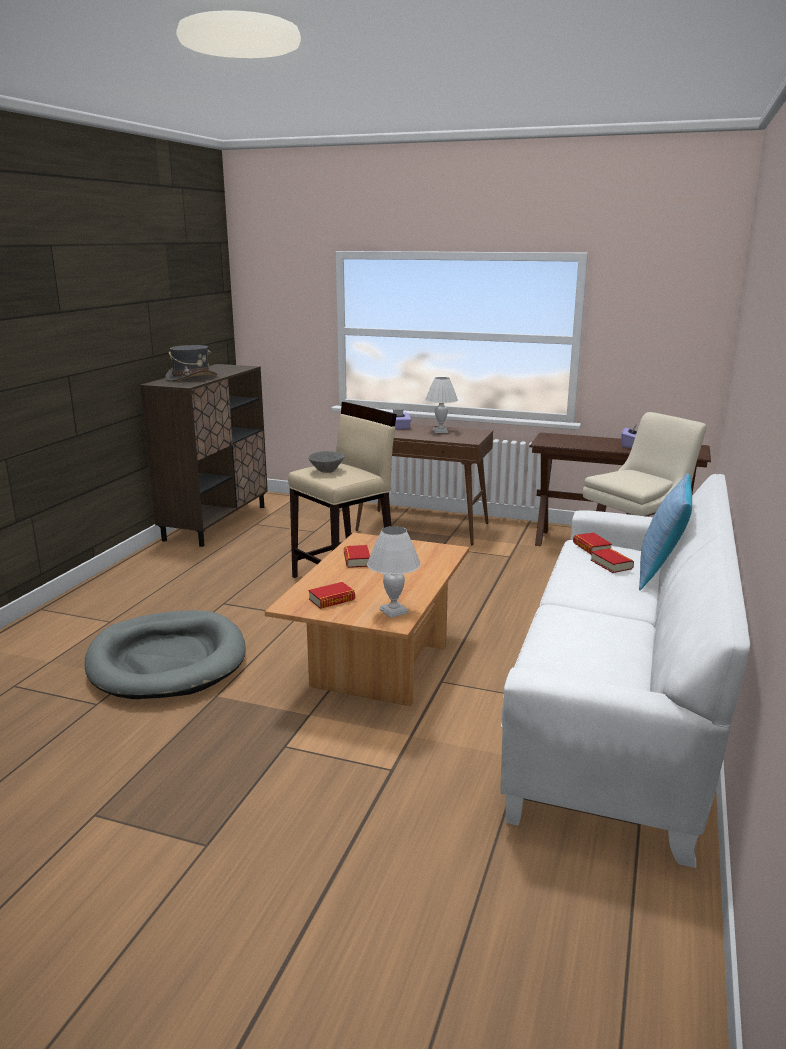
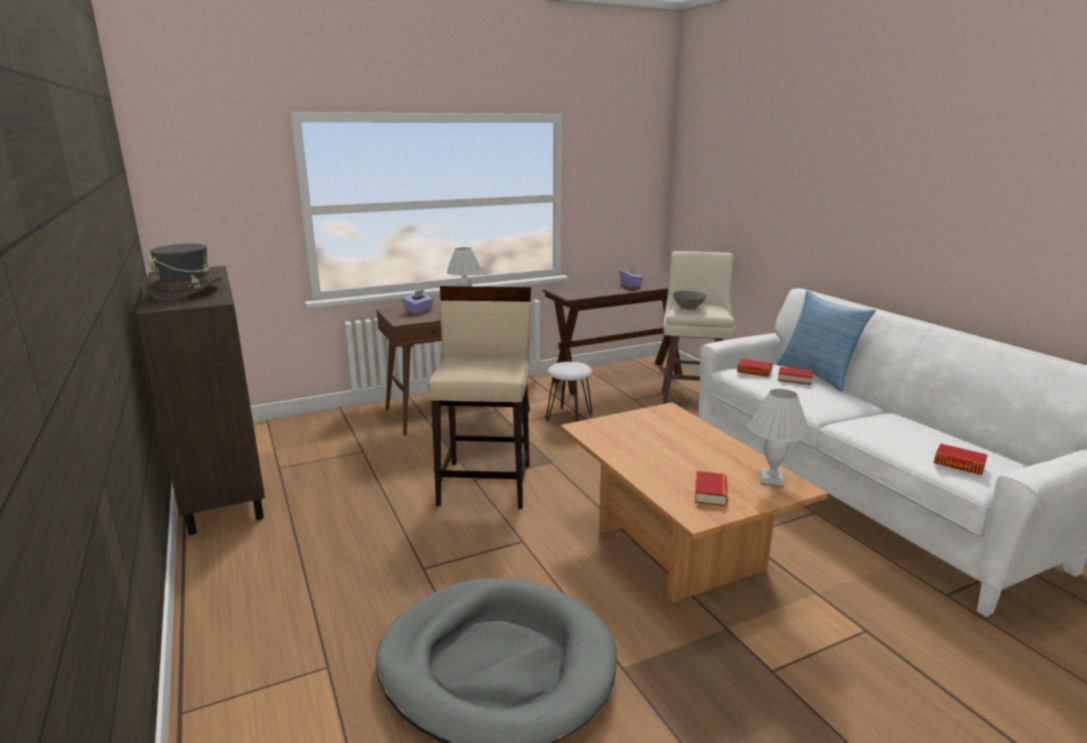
camera: 45 degrees left, 0 degrees up
grey bowl [308,451,345,473] -> grey bowl moved to [673,291,707,309]
book [344,545,370,568] -> book moved to [934,444,987,475]
none -> white stool [546,362,592,422]

